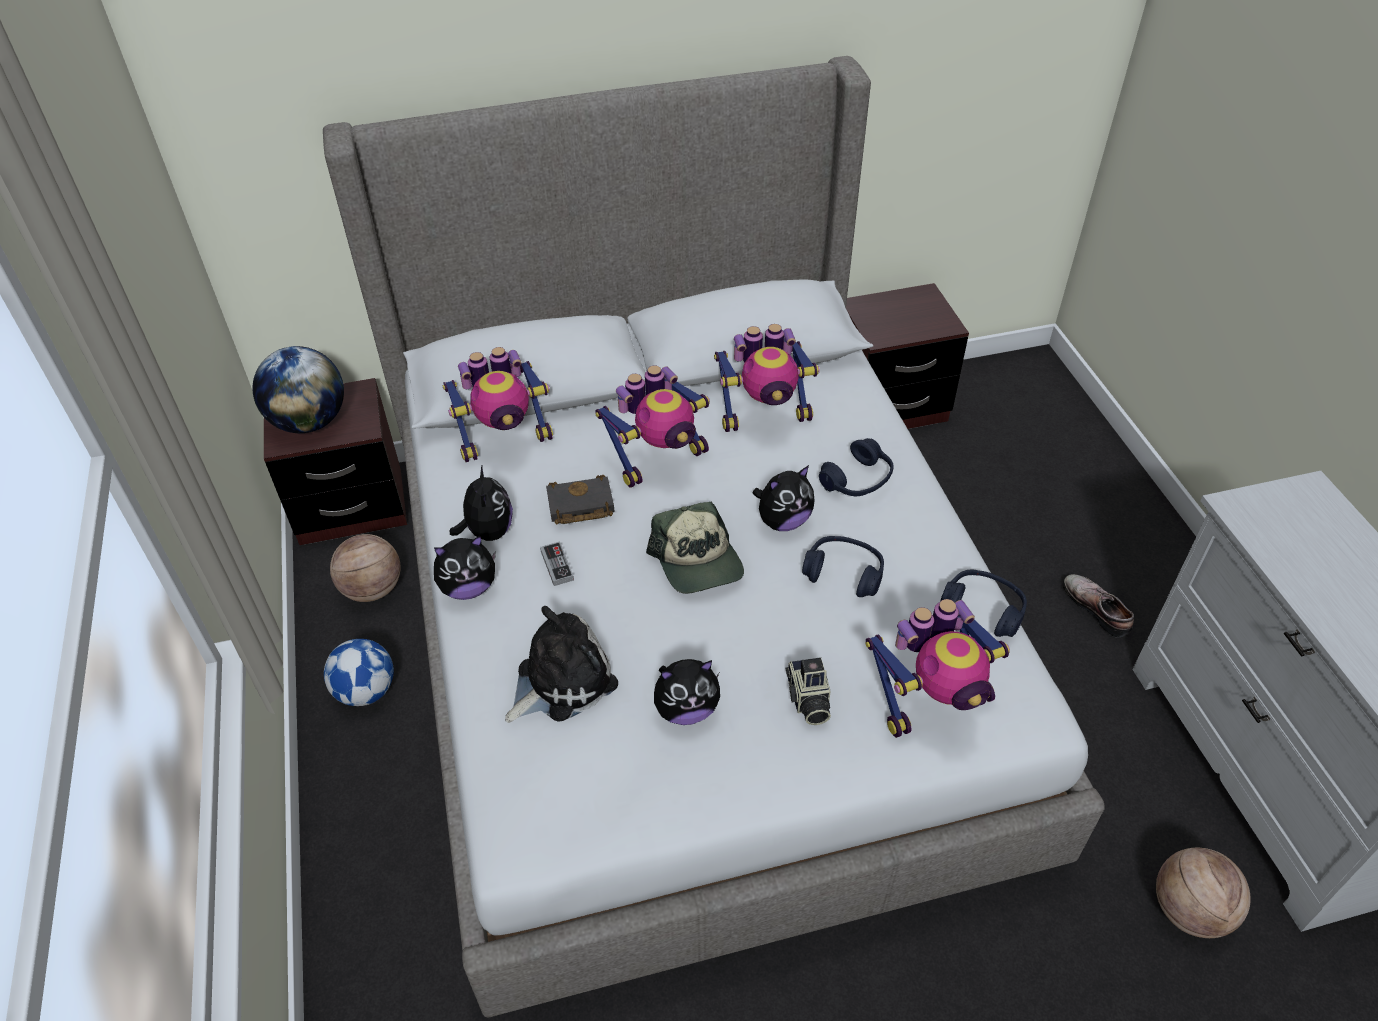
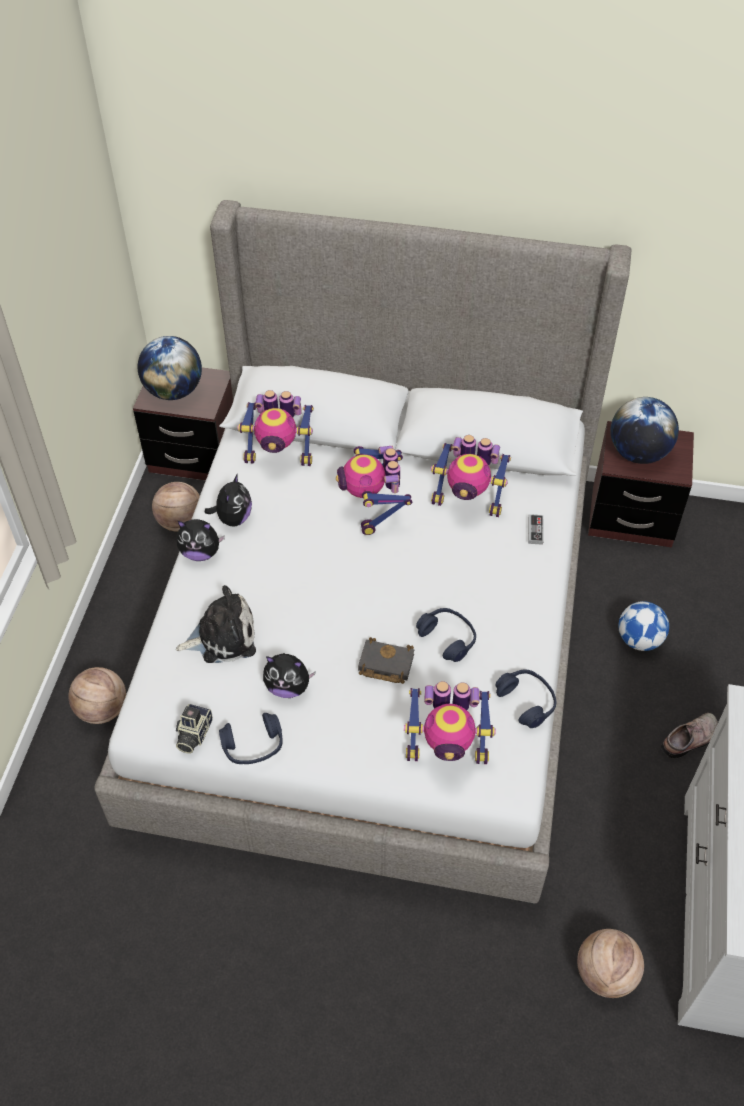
camera: 25 degrees right, 5 degrees up
football [324,639,394,706] -> football moved to [618,601,669,651]
game controller [540,541,574,586] -> game controller moved to [528,514,543,545]
black book [546,475,615,525] -> black book moved to [358,637,414,684]
toy robot [595,365,710,488] -> toy robot turned 90 degrees clockwise [336,446,412,535]
cap [646,501,744,594] -> none
plush toy [752,465,815,531] -> none
camera [786,657,831,725] -> camera moved to [176,704,213,753]
blue headphones [819,438,893,496] -> blue headphones moved to [219,713,283,764]
shoe [1062,574,1134,638] -> shoe turned 60 degrees clockwise [661,713,718,759]
none -> basketball [68,667,126,724]
none -> globe [610,397,679,464]

